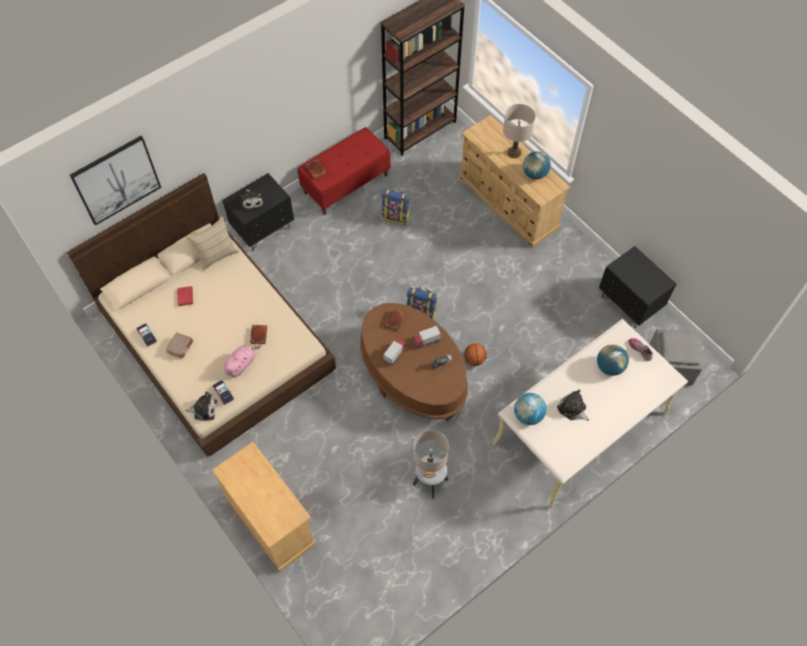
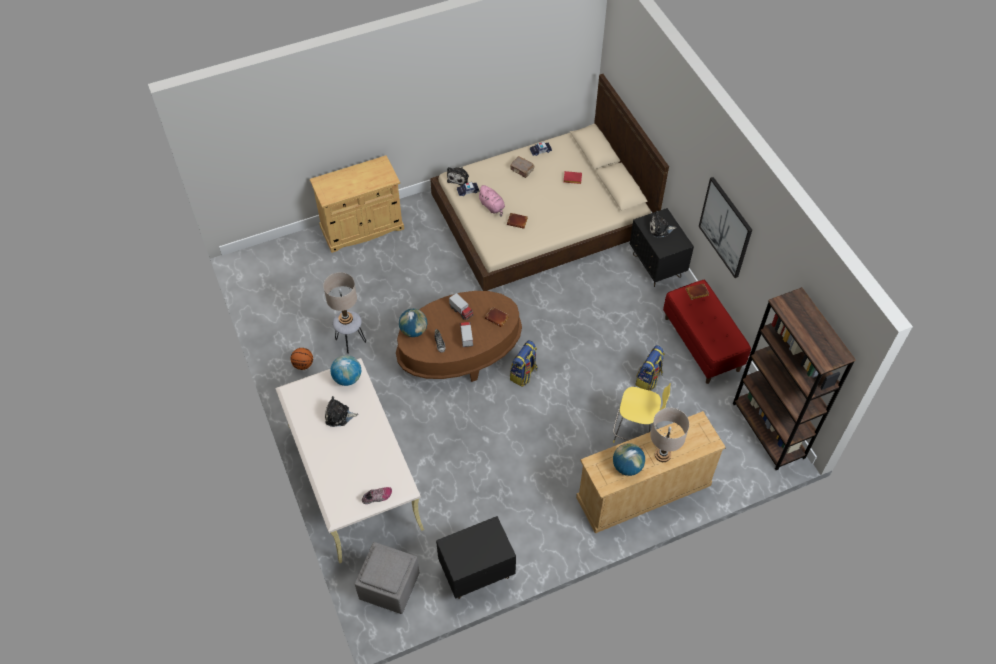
camera: 105 degrees right, 5 degrees down
picture [70,136,161,226] -> picture moved to [699,177,752,278]
beige pillow [186,216,240,271] -> none
basketball [464,343,487,366] -> basketball moved to [291,348,313,370]
plush toy [557,390,589,421] -> plush toy turned 150 degrees counterclockwise [325,396,358,427]
globe [597,345,629,376] -> globe moved to [399,309,427,337]
none -> yellow stool [613,383,671,443]

